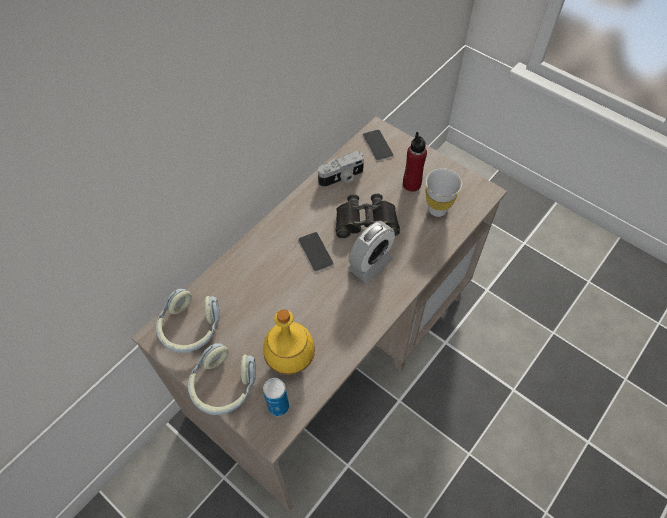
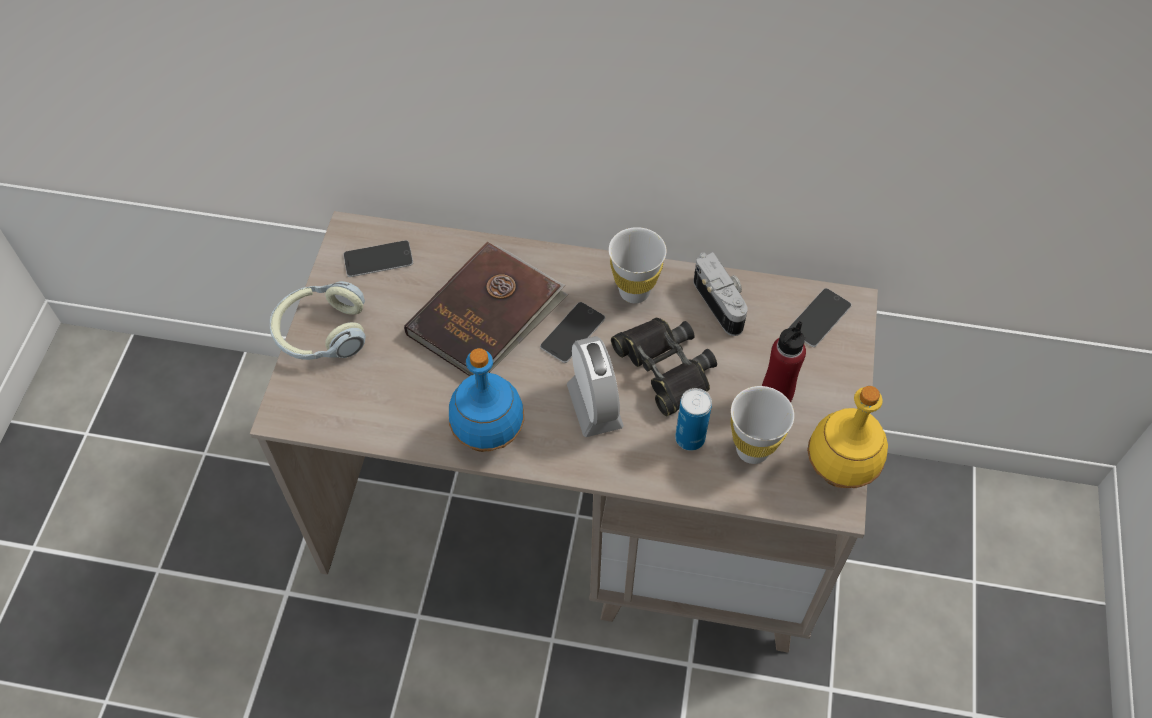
camera: 60 degrees right, 0 degrees up
headphones [156,289,220,353] -> phone [343,240,413,277]
yellow bottle [263,309,315,375] -> yellow bottle moved to [807,386,888,488]
can [263,378,289,416] -> can moved to [675,388,712,451]
camera [318,151,364,187] -> camera turned 150 degrees counterclockwise [694,252,748,336]
alarm clock [348,221,395,283] -> alarm clock turned 120 degrees counterclockwise [567,336,624,437]
none -> brown book [404,242,568,376]
none -> blue bottle [449,348,524,452]
none -> white cup [609,227,666,303]

